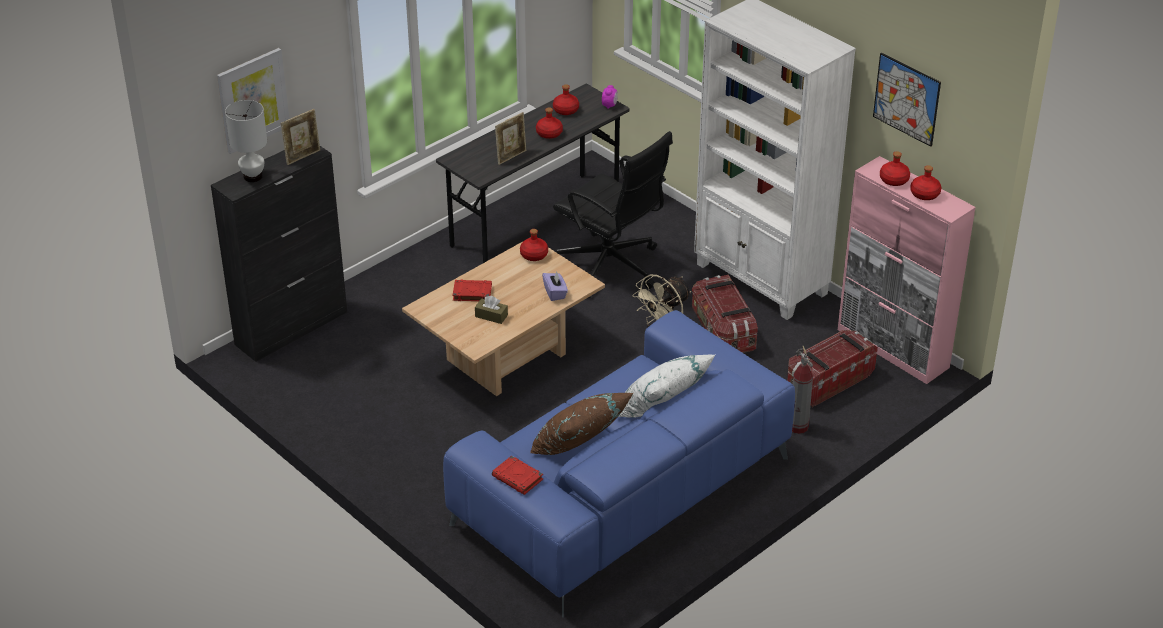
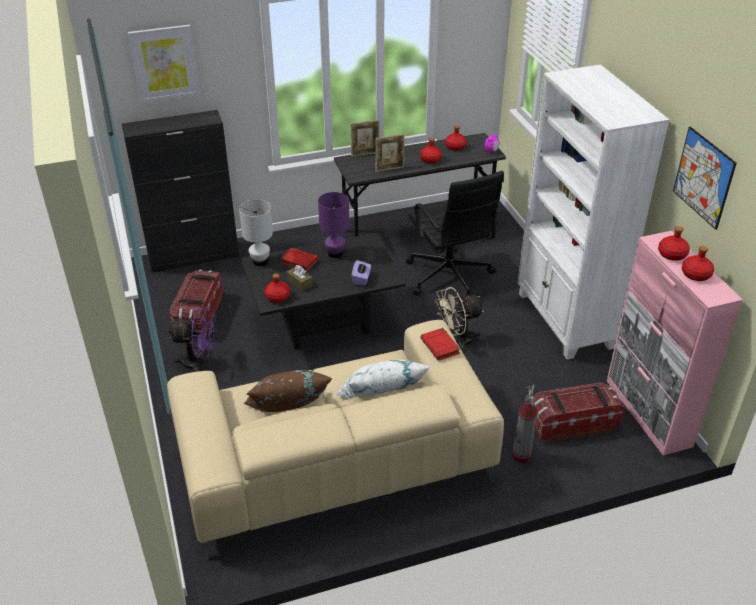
camera: 25 degrees right, 0 degrees up
white table lamp [225,100,267,182] -> white table lamp moved to [239,199,273,266]
picture frame [281,109,320,165] -> picture frame moved to [350,120,379,157]
beige coffee table [402,237,605,396] -> black coffee table [241,233,406,349]
blue sofa [443,310,795,617] -> beige sofa [167,320,504,560]
red book [492,456,543,495] -> red book moved to [421,328,460,361]
red bottle [520,229,548,261] -> red bottle moved to [264,273,290,303]
storage box [692,275,758,353] -> storage box moved to [169,270,223,336]
none -> purple fan [169,307,217,372]
none -> purple table lamp [318,192,350,258]

